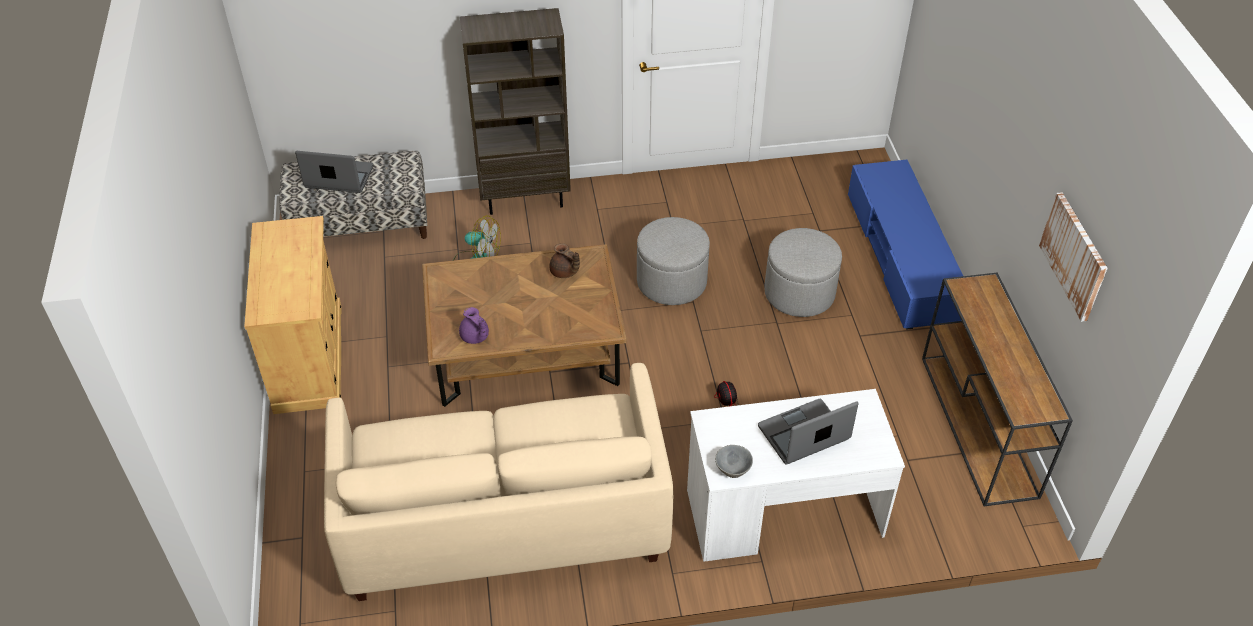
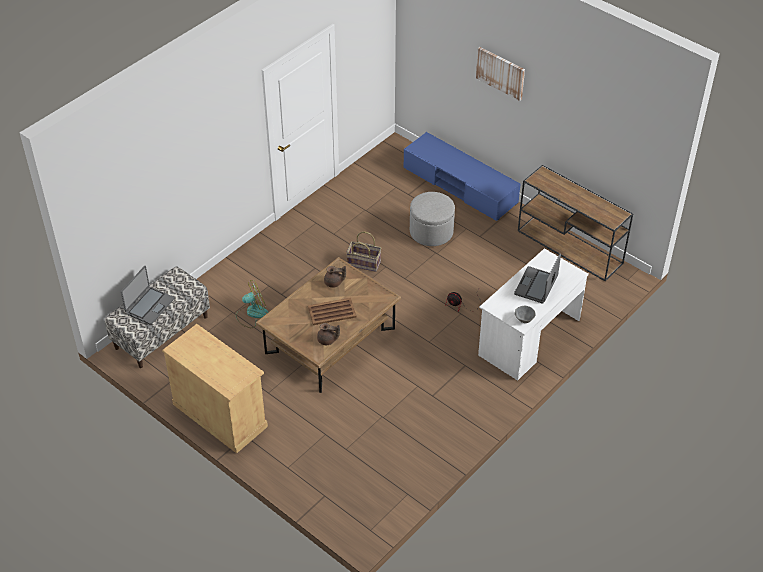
camera: 40 degrees left, 0 degrees up
laptop [295,151,374,193] -> laptop turned 150 degrees clockwise [121,266,174,325]
beige sofa [324,363,674,601] -> none
purple teapot [459,307,489,344] -> brown teapot [317,323,340,345]
brown bookcase [460,8,571,215] -> none
grey ottoman [637,217,710,305] -> basket [346,231,382,272]
picture [1039,192,1108,322] -> picture moved to [476,47,525,101]
none -> brown tray [308,298,356,325]

